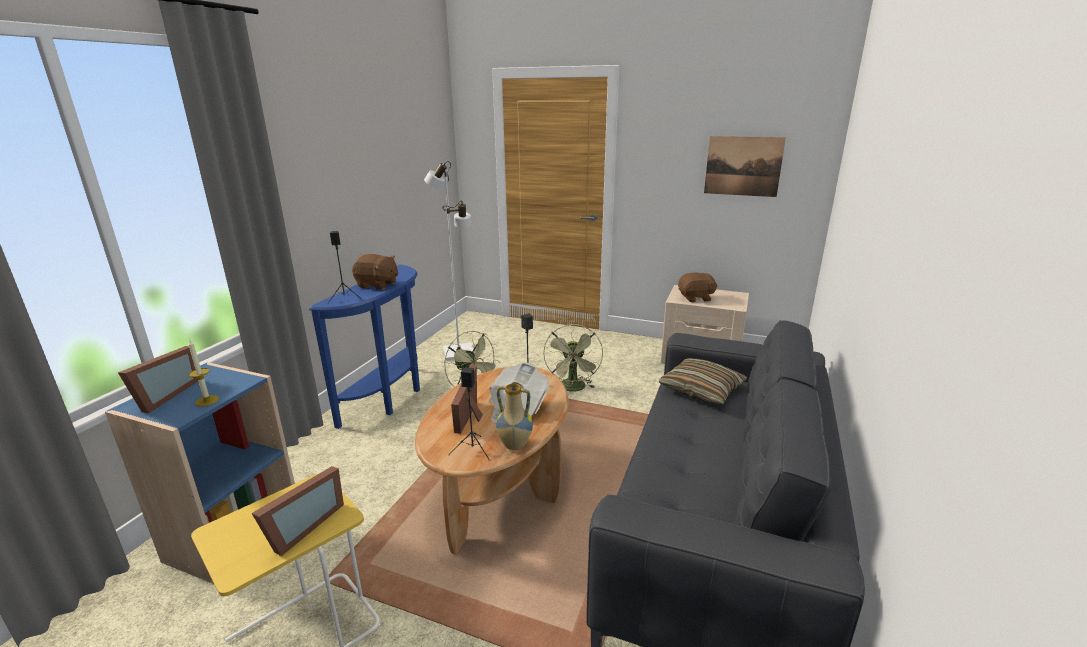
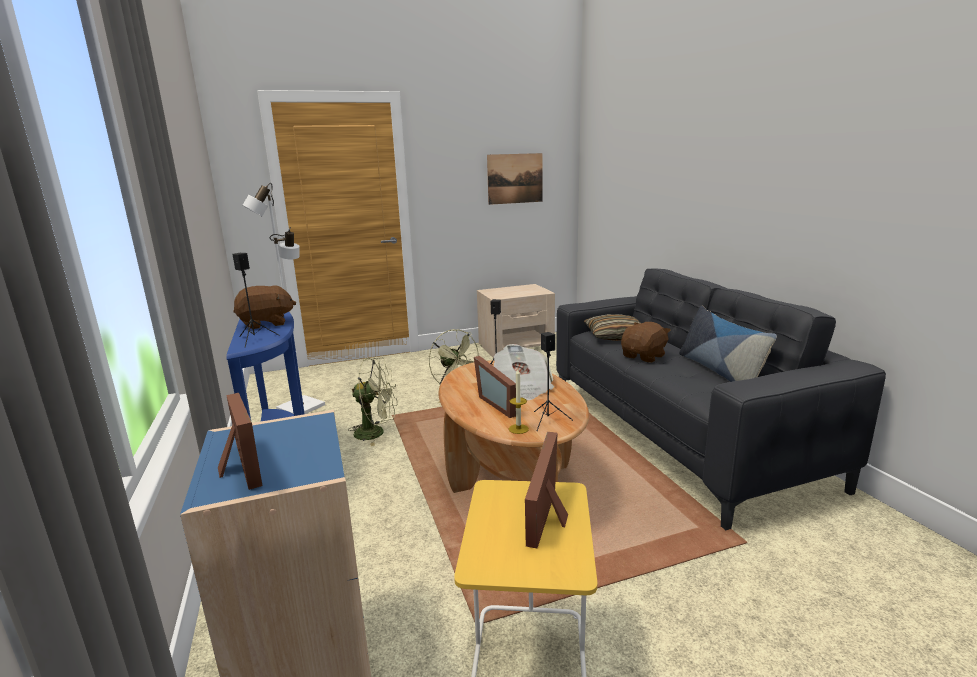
camera: 40 degrees left, 5 degrees down
candle [188,340,219,406] -> candle moved to [509,369,529,434]
picture frame [252,466,344,556] -> picture frame turned 150 degrees counterclockwise [525,432,568,548]
vase [496,384,533,450] -> none
brown plush toy [678,272,717,302] -> brown plush toy moved to [621,322,671,363]
none -> pillow [679,305,777,382]

